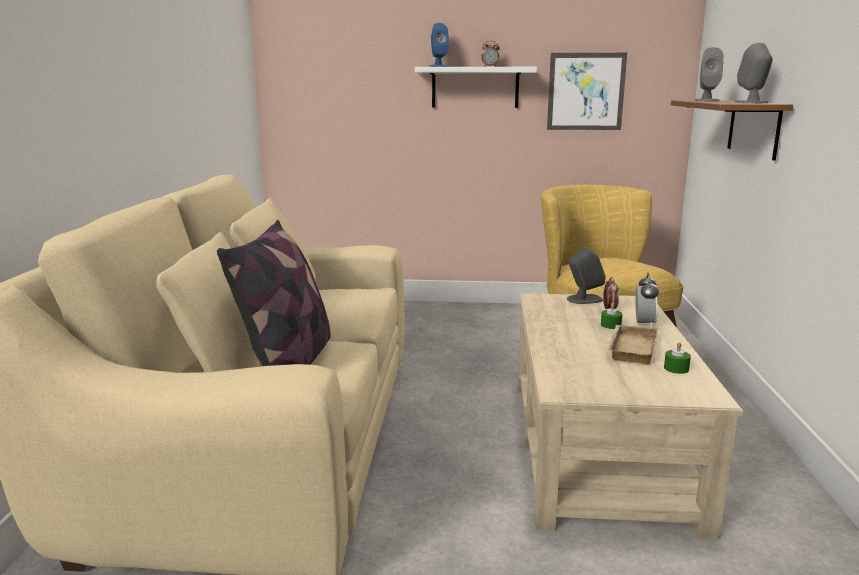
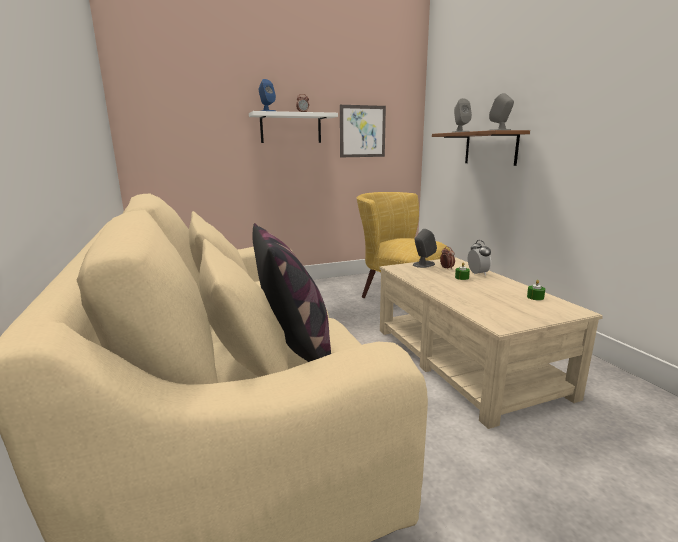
camera: 25 degrees left, 0 degrees up
beige tray [609,325,658,364] -> none

